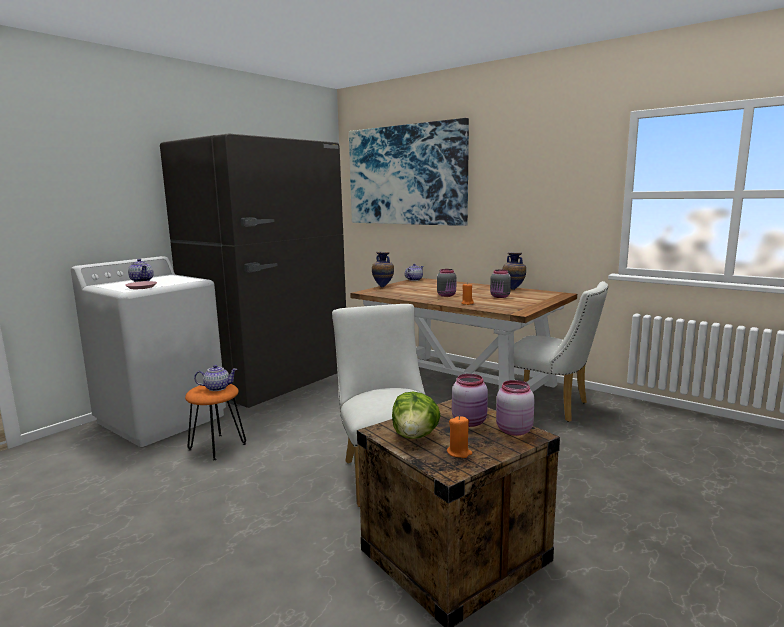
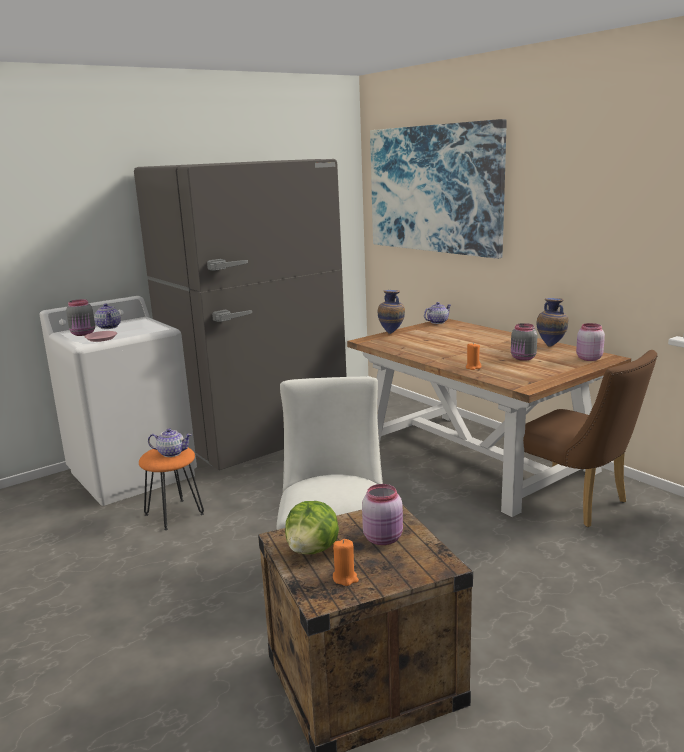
camera: 15 degrees right, 5 degrees up
grey jar [437,269,456,297] -> grey jar moved to [66,299,95,336]
pink jar [496,380,534,436] -> pink jar moved to [576,323,605,361]
white chair [513,281,608,422] -> brown chair [523,350,657,527]

